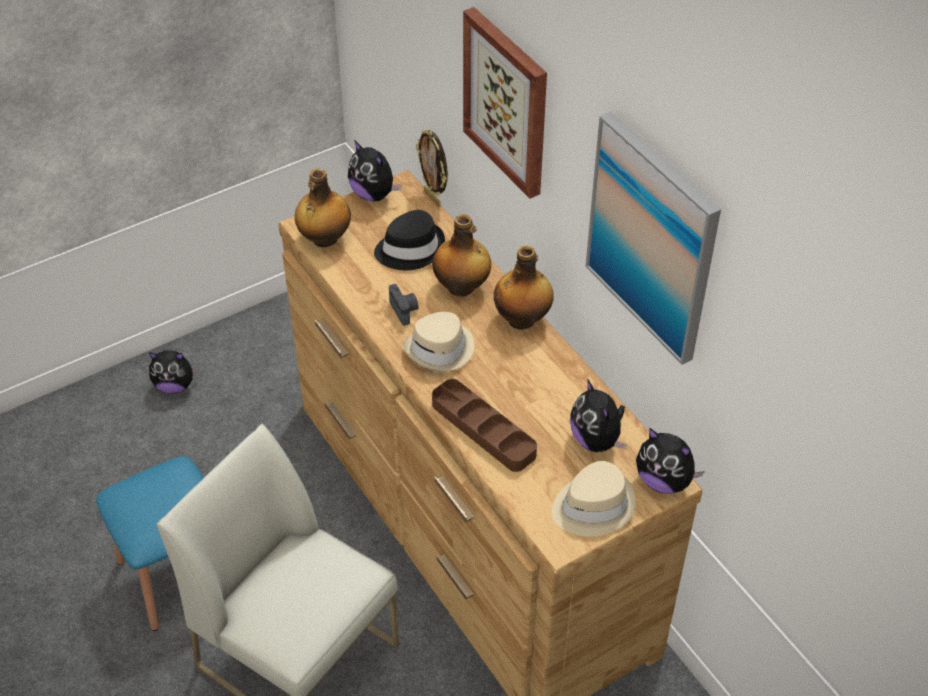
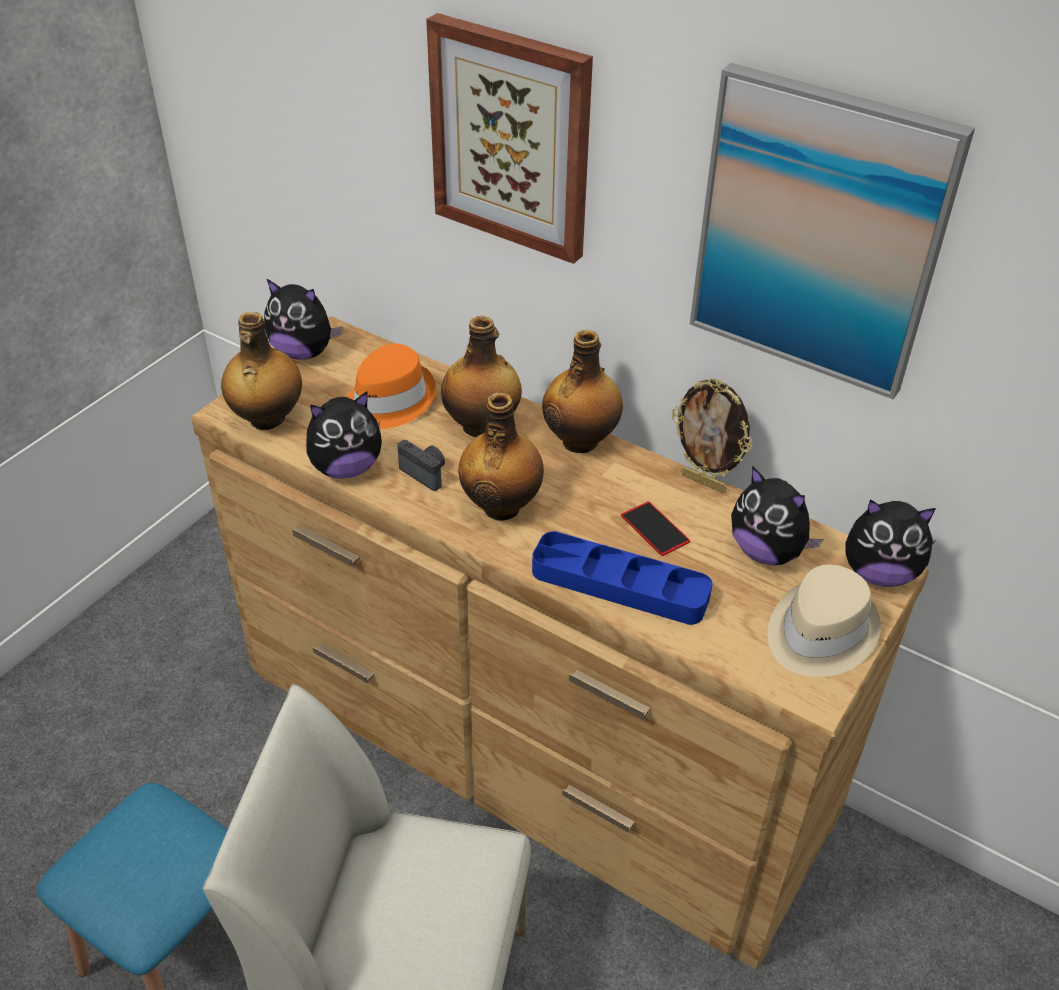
camera: 25 degrees left, 5 degrees down
plush toy [149,350,199,394] -> plush toy moved to [306,392,382,479]
black hat [374,210,445,270] -> orange hat [347,344,436,429]
beige hat [403,312,474,372] -> bottle [458,393,544,521]
picture frame [416,129,448,207] -> picture frame moved to [672,378,752,493]
brown tray [432,379,537,472] -> blue tray [532,531,712,625]
none -> phone [621,501,690,556]

